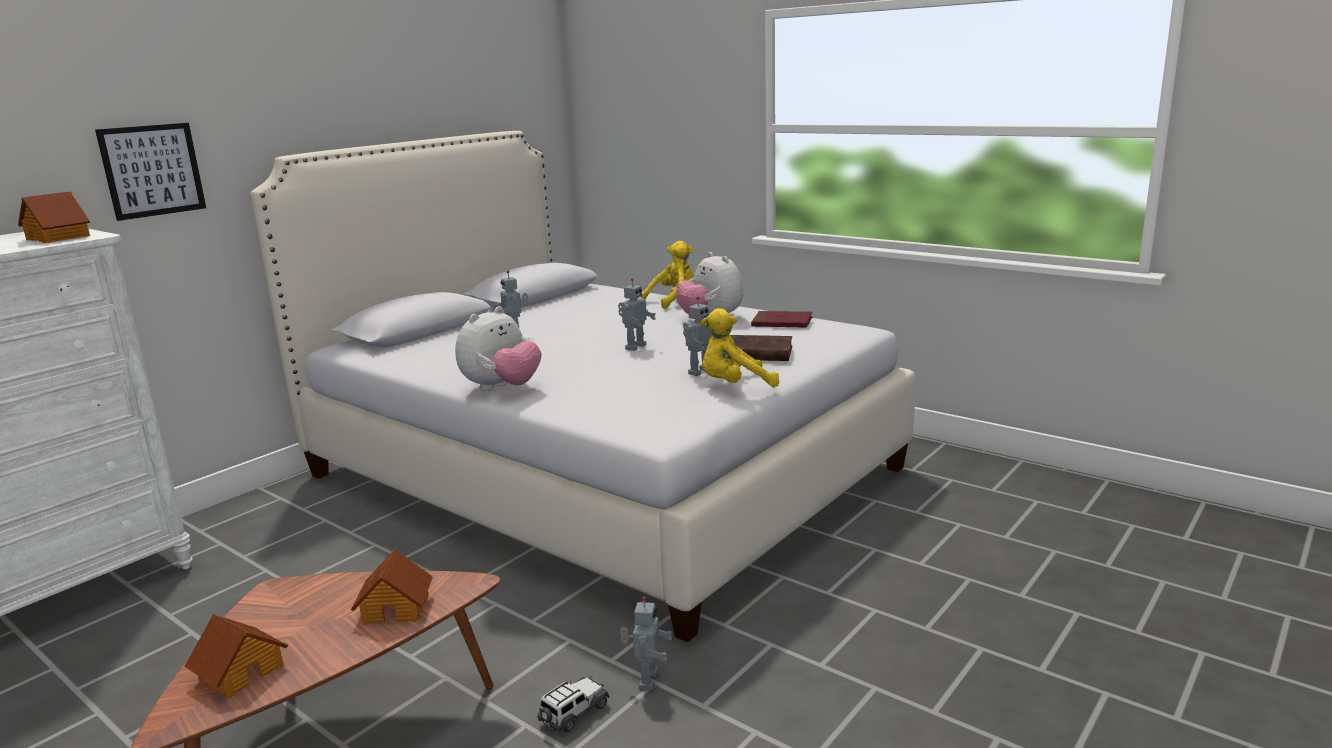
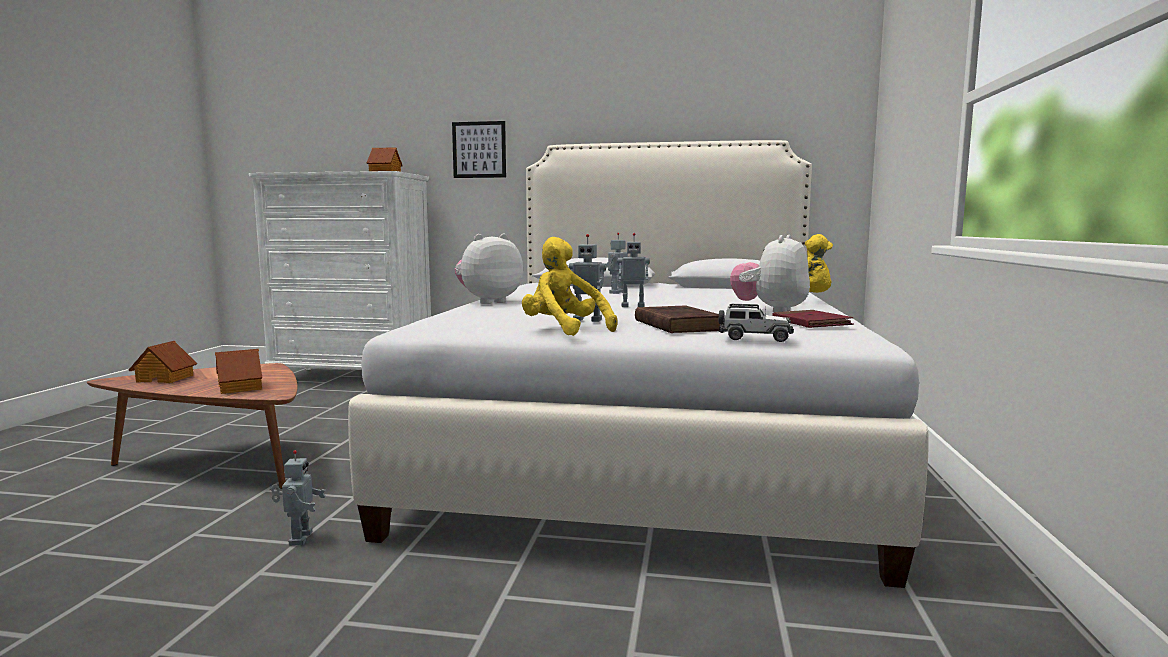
camera: 60 degrees right, 10 degrees down
plush toy [455,306,541,391] -> plush toy turned 135 degrees clockwise [455,234,523,304]
toy car [537,676,610,732] -> toy car moved to [719,304,794,342]
toy robot [620,596,672,690] -> toy robot turned 75 degrees counterclockwise [271,450,326,546]

